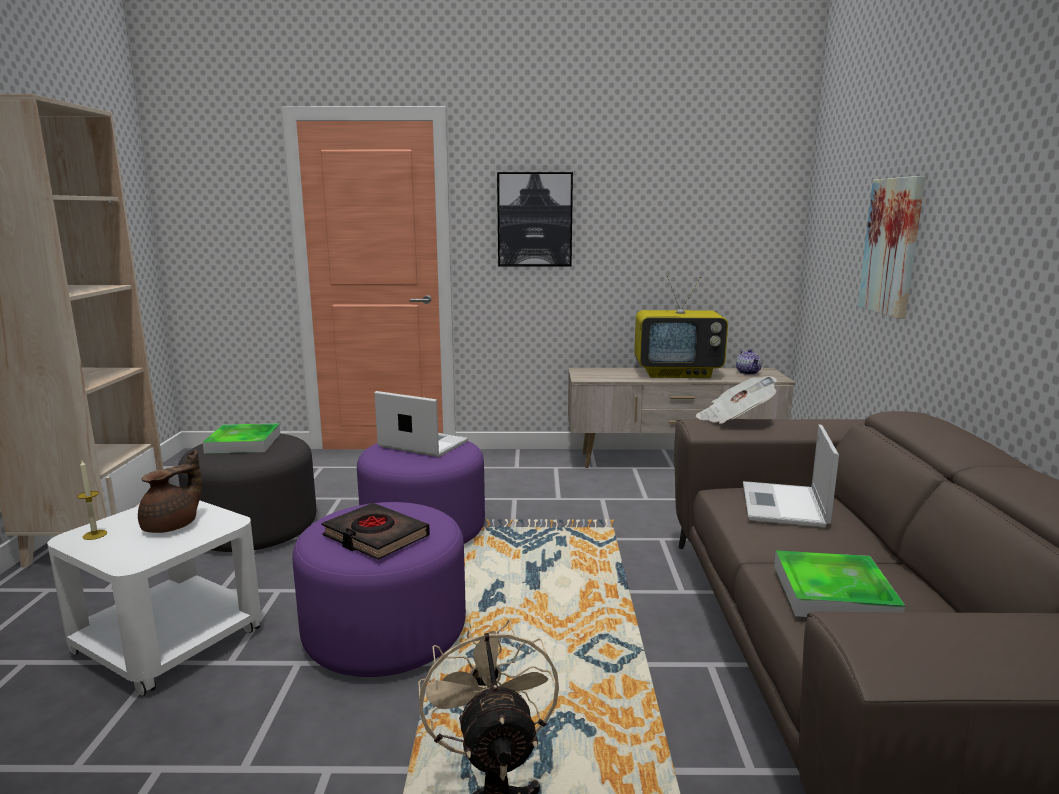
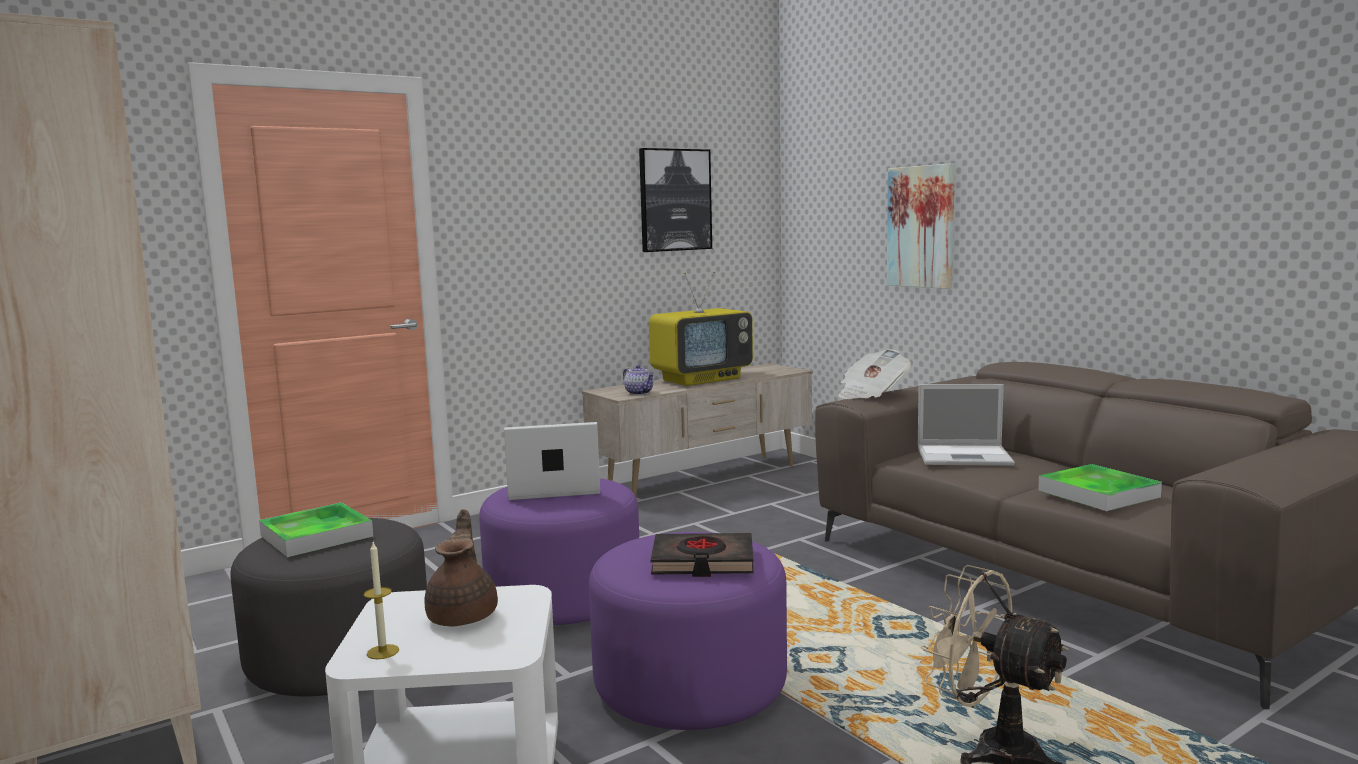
camera: 35 degrees left, 5 degrees down
picture [497,172,573,266] -> picture moved to [639,148,712,252]
teapot [736,349,762,375] -> teapot moved to [623,365,654,395]
laptop [743,424,839,528] -> laptop turned 60 degrees counterclockwise [918,384,1015,466]

